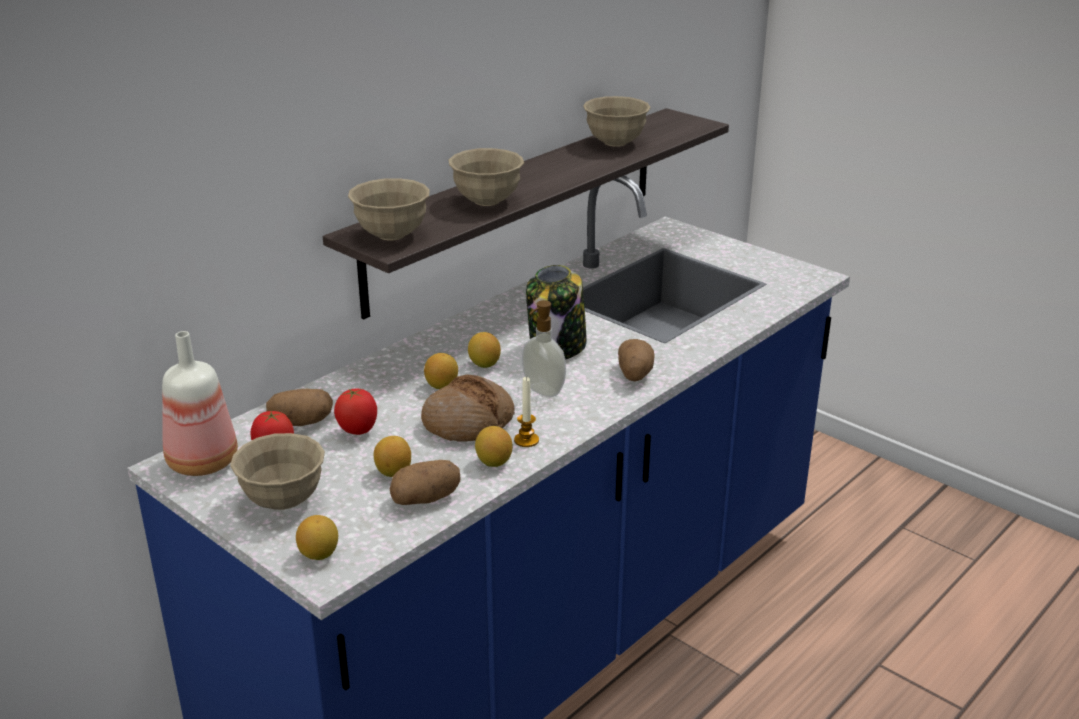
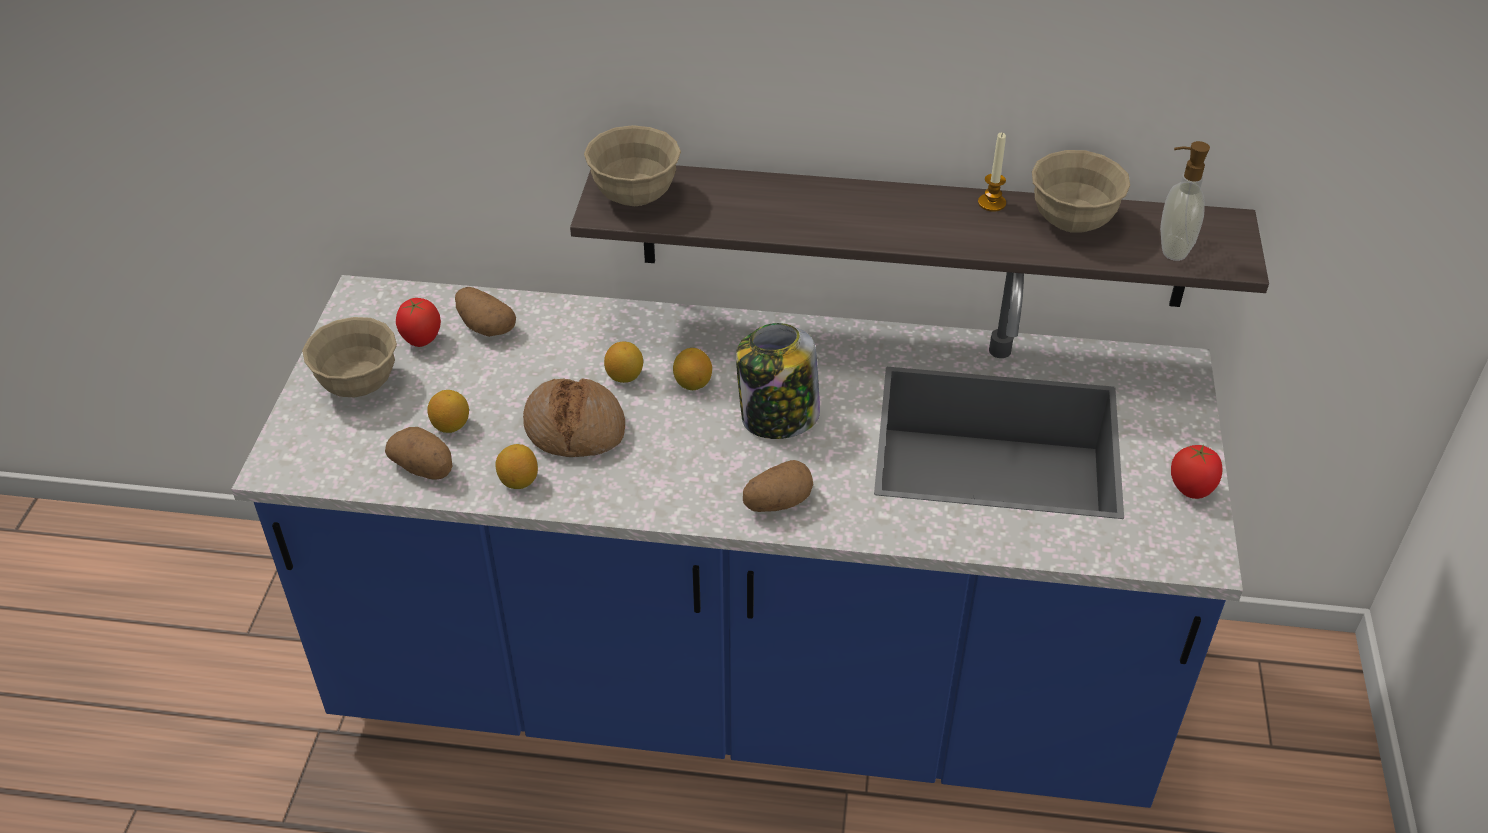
camera: 55 degrees right, 15 degrees up
bottle [162,331,238,476] -> none
lemon [296,515,338,560] -> none
tomato [334,388,377,435] -> tomato moved to [1171,444,1222,499]
beige bowl [449,148,524,206] -> none
candle [514,376,539,447] -> candle moved to [978,133,1006,212]
soap dispenser [522,300,566,397] -> soap dispenser moved to [1160,141,1210,261]

